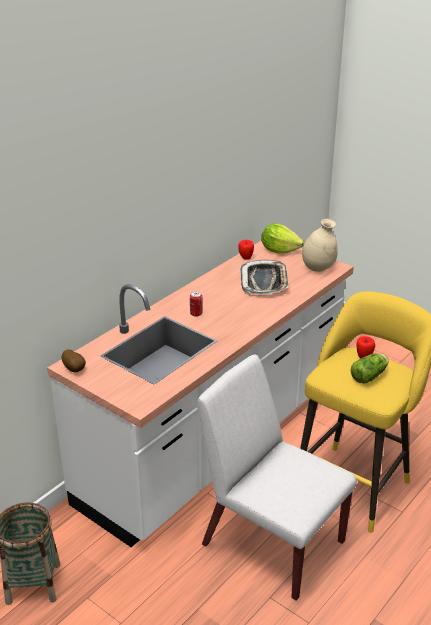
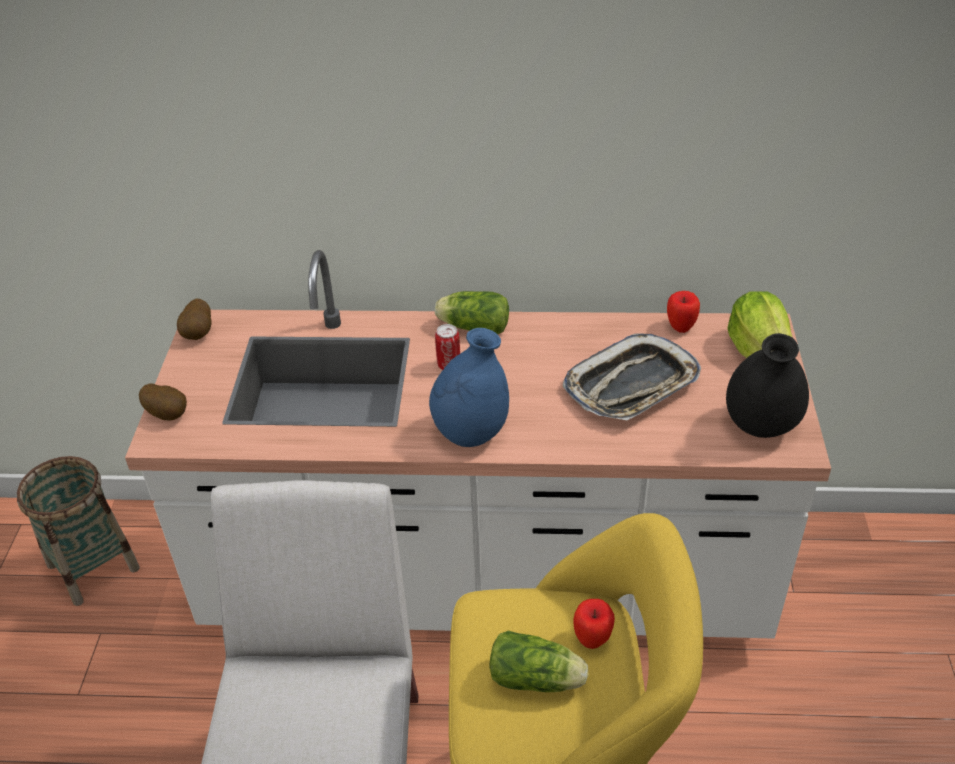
camera: 55 degrees right, 10 degrees up
beige vase [302,219,338,272] -> black vase [726,333,809,438]
none -> potato [139,384,187,421]
none -> blue vase [429,328,509,447]
none -> lettuce [435,291,509,334]

